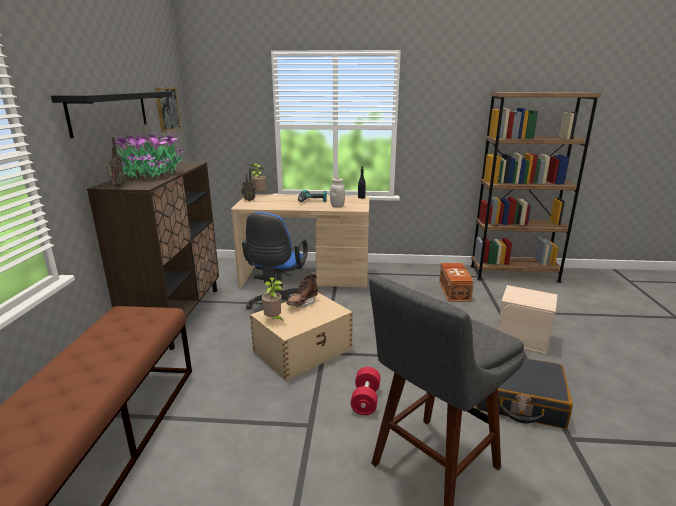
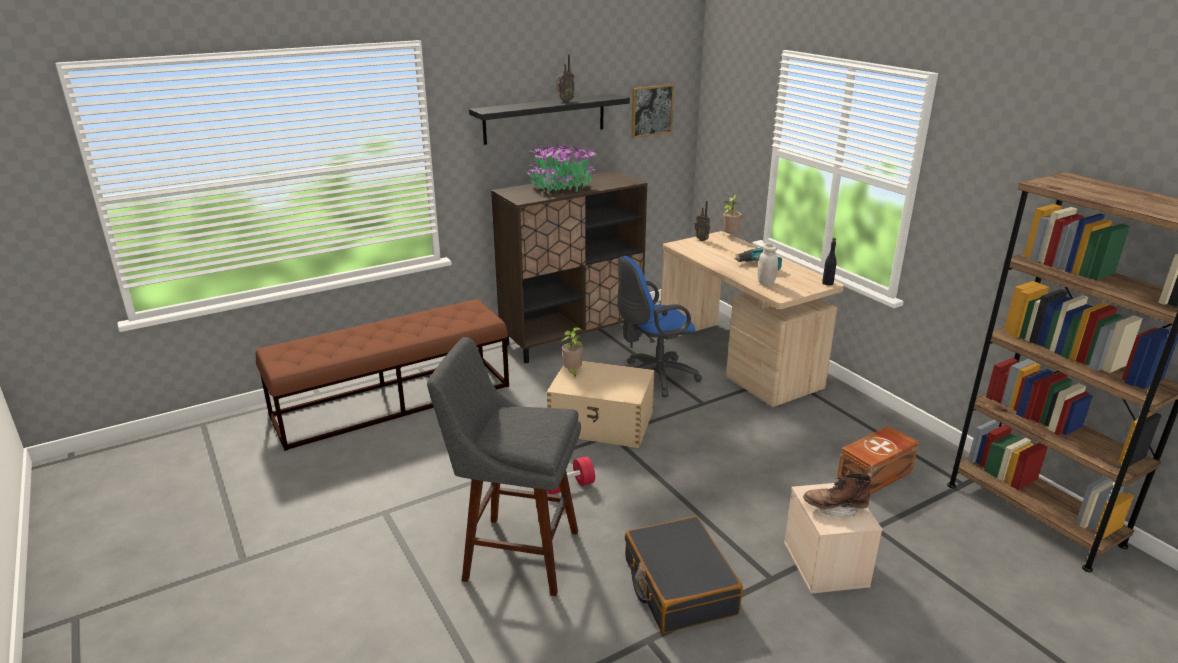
camera: 55 degrees right, 5 degrees up
radio [106,137,125,187] -> radio moved to [556,54,575,102]
brown boot [286,272,318,308] -> brown boot moved to [803,472,874,517]

